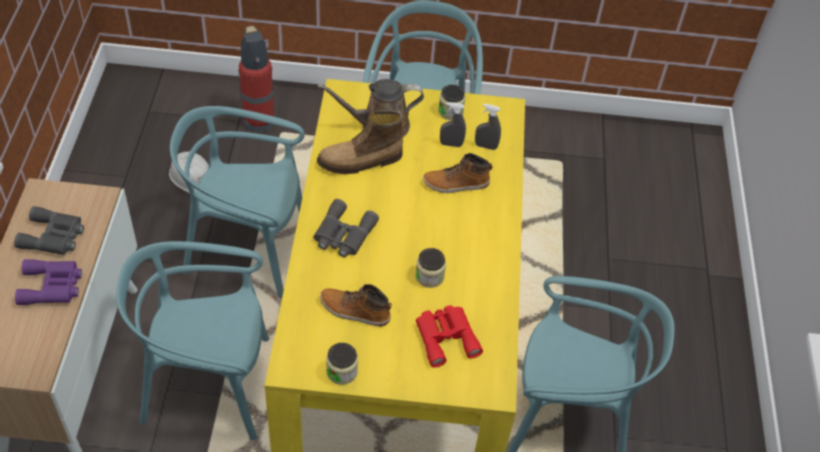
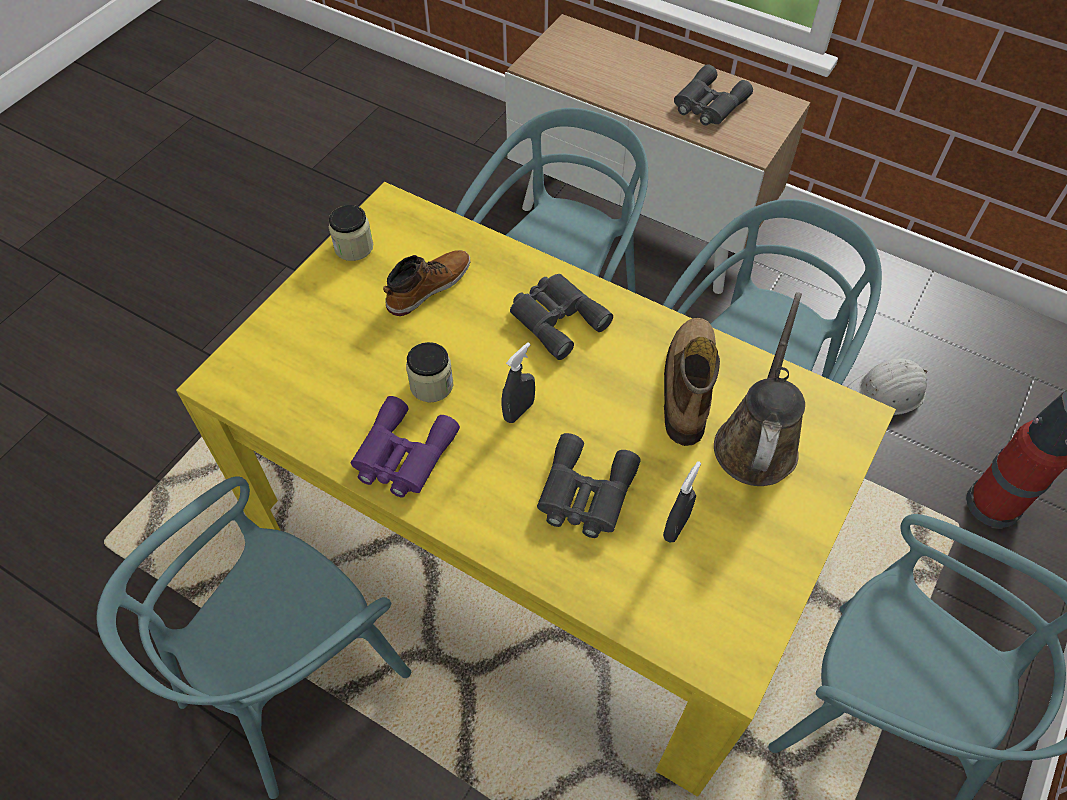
camera: 120 degrees right, 5 degrees up
purple binoculars [15,260,82,305] -> purple binoculars moved to [351,396,460,498]
red binoculars [416,305,483,368] -> none
boot [423,153,492,193] -> grey binoculars [537,433,641,538]
jar [438,84,465,120] -> none
grey spray bottle [475,104,501,150] -> grey spray bottle moved to [502,342,535,423]

